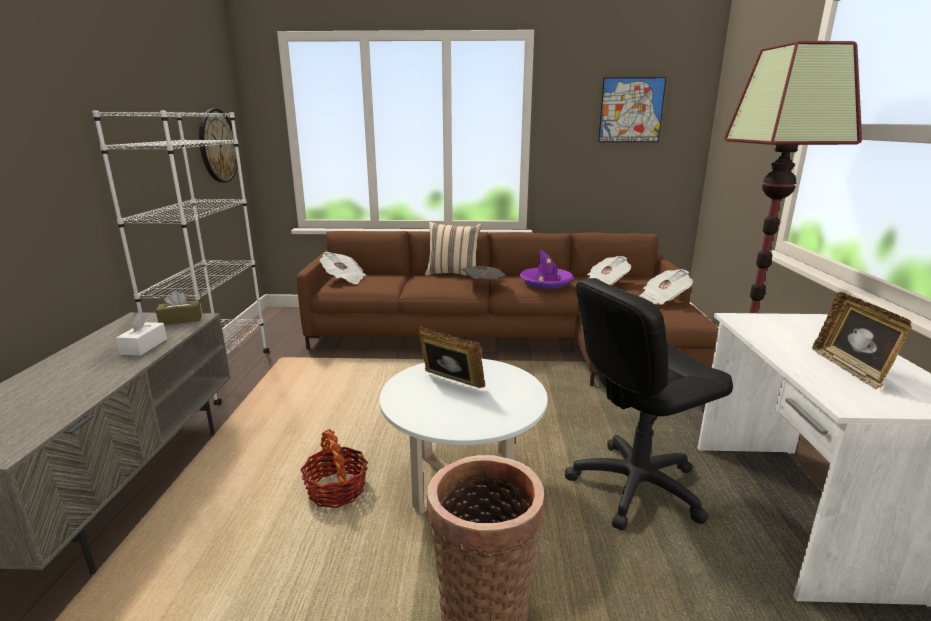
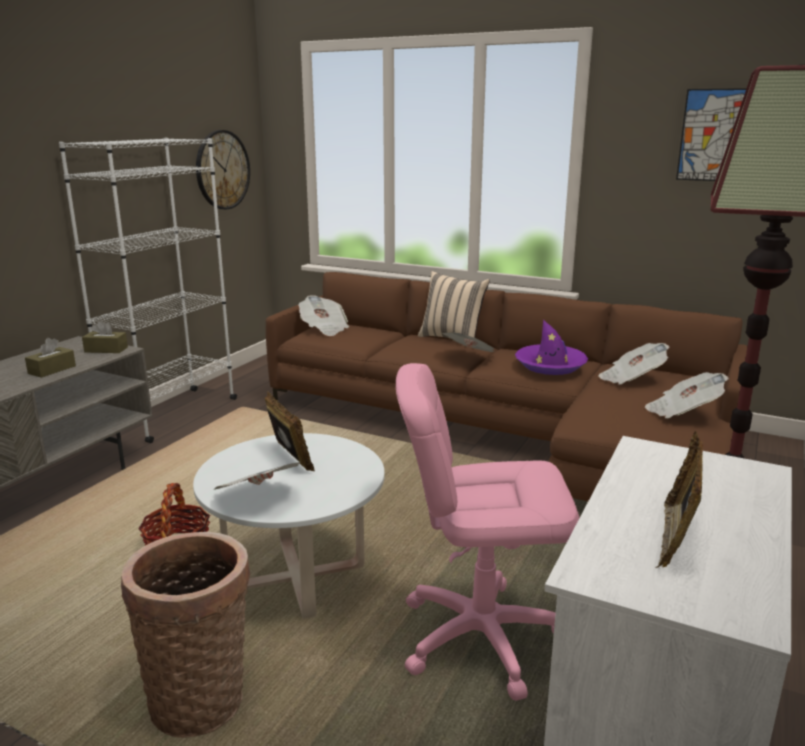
camera: 25 degrees right, 0 degrees up
white tissue box [116,313,167,356] -> brown tissue box [25,338,76,378]
black office chair [565,278,733,530] -> pink office chair [396,363,579,701]
none -> newspaper [214,462,300,489]

